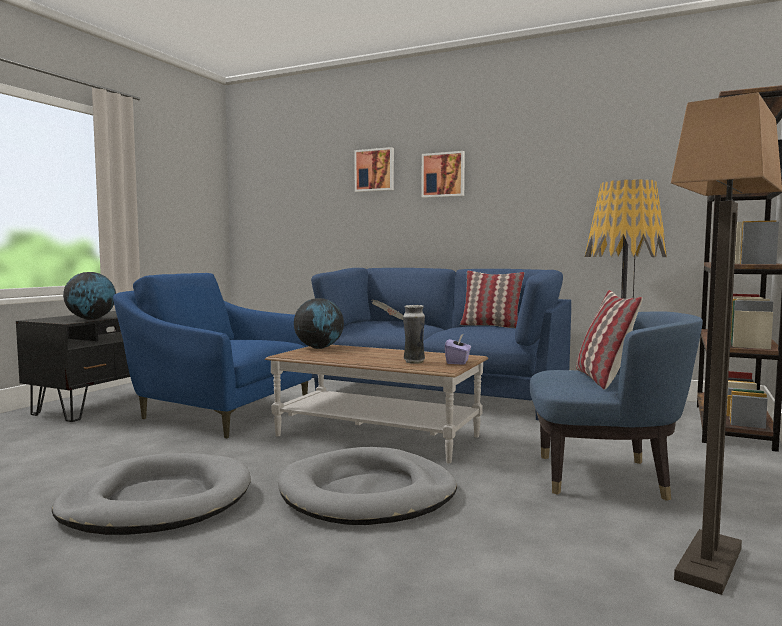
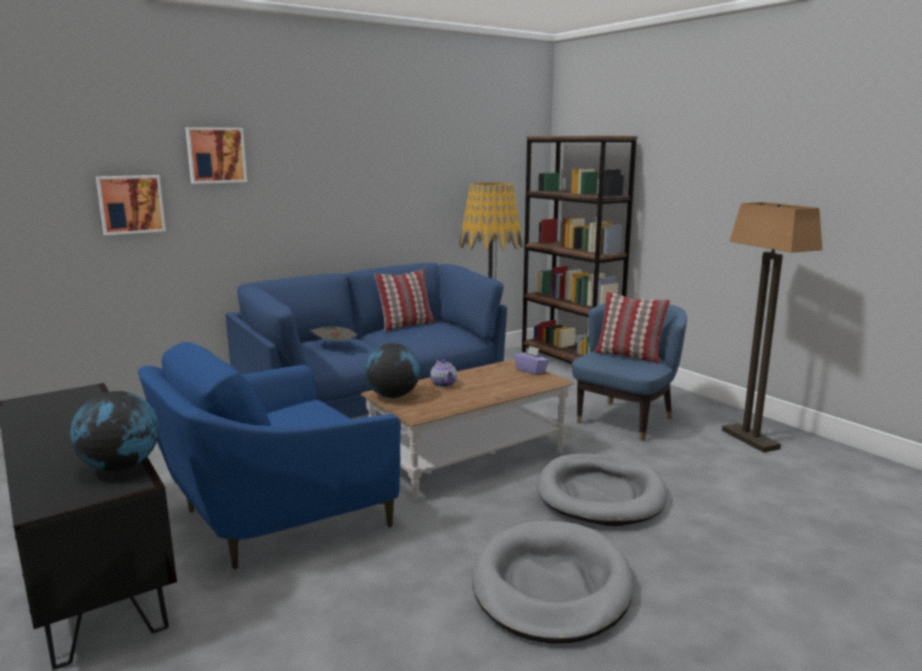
camera: 60 degrees left, 10 degrees up
vase [403,305,425,364] -> none
picture [421,151,465,198] -> picture moved to [96,175,166,235]
none -> teapot [430,360,457,387]

